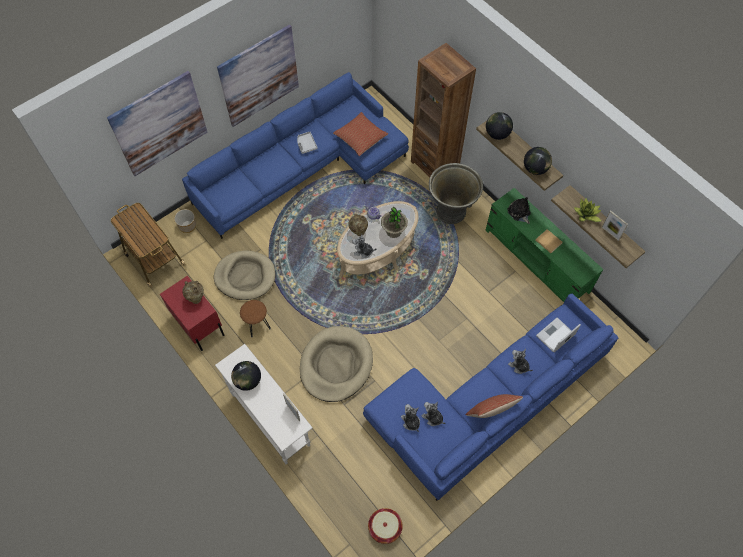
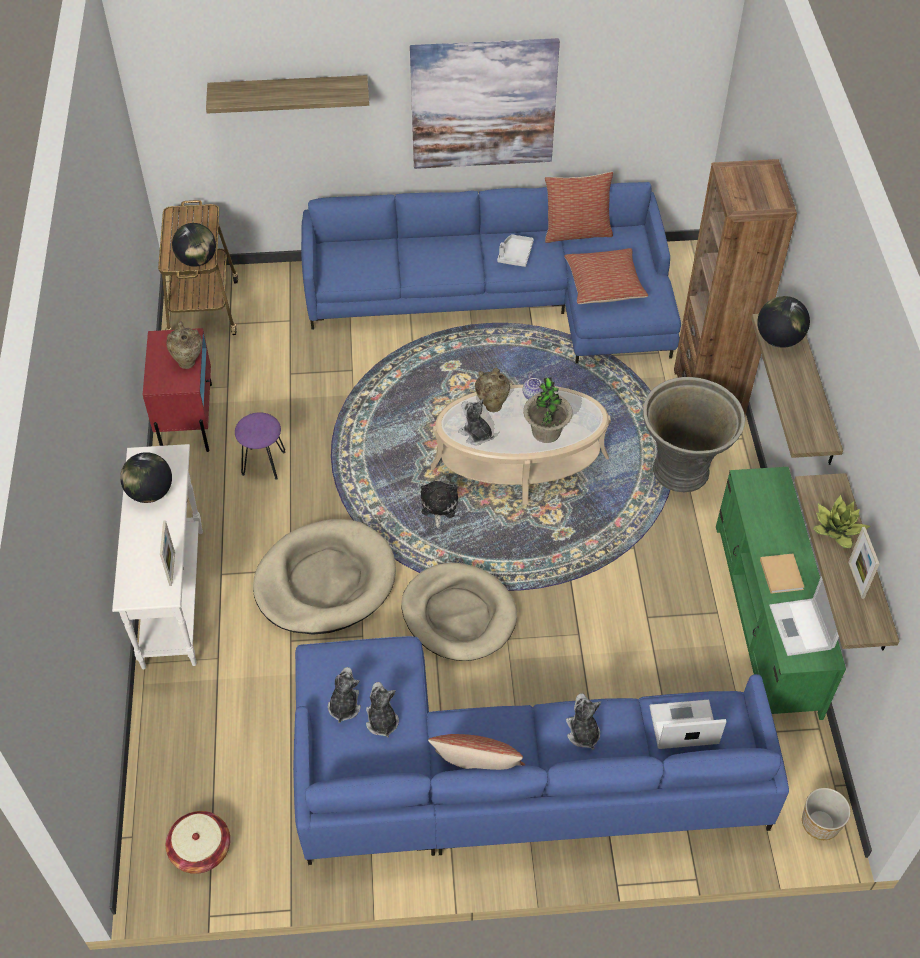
camera: 35 degrees right, 10 degrees down
picture [107,71,207,176] -> shelf [206,75,369,114]
planter [174,209,196,233] -> planter moved to [802,788,851,840]
beige dog bed [214,250,275,300] -> beige dog bed moved to [402,563,517,661]
brown stool [240,300,271,337] -> purple stool [235,412,285,480]
plush toy [507,197,531,224] -> plush toy moved to [421,481,458,528]
globe [524,147,552,175] -> globe moved to [172,223,216,267]
none -> pillow [545,172,613,243]
none -> laptop [769,576,839,656]

